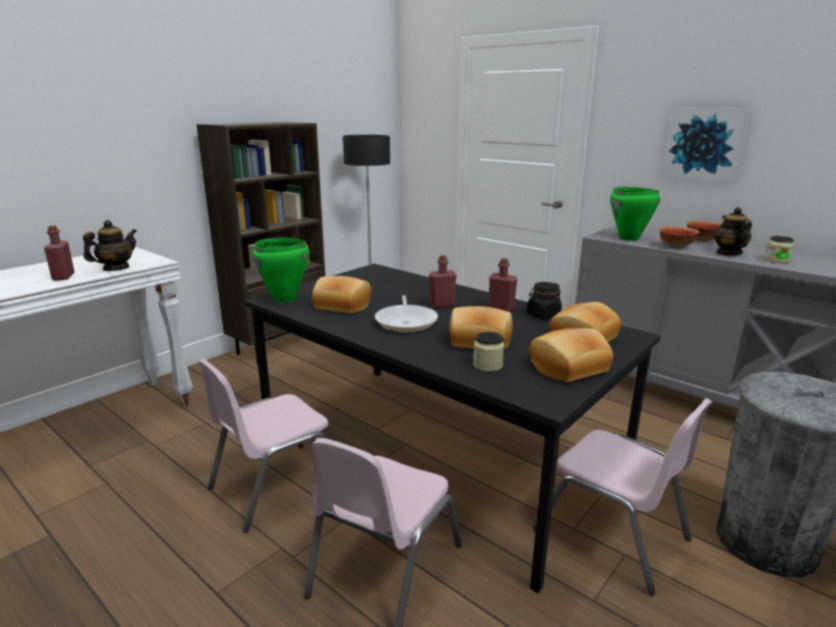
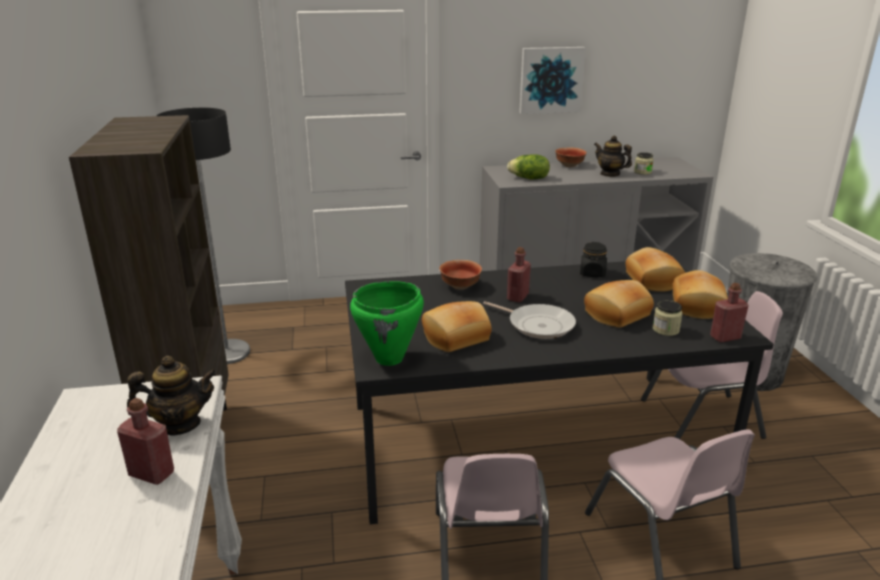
camera: 50 degrees left, 5 degrees up
teapot [83,220,137,271] -> teapot turned 90 degrees clockwise [127,356,217,436]
red bottle [488,258,517,312] -> red bottle moved to [710,283,749,343]
green cooking pot [610,187,661,241] -> lettuce [507,154,550,179]
bowl [659,226,699,249] -> bowl moved to [439,260,482,290]

